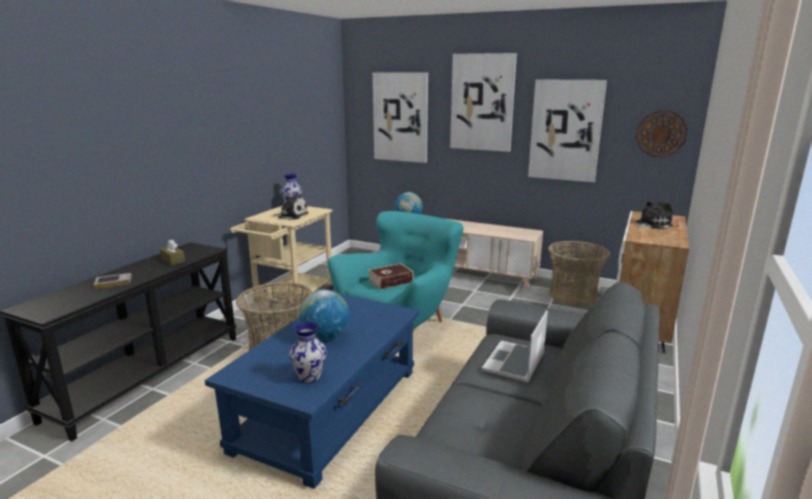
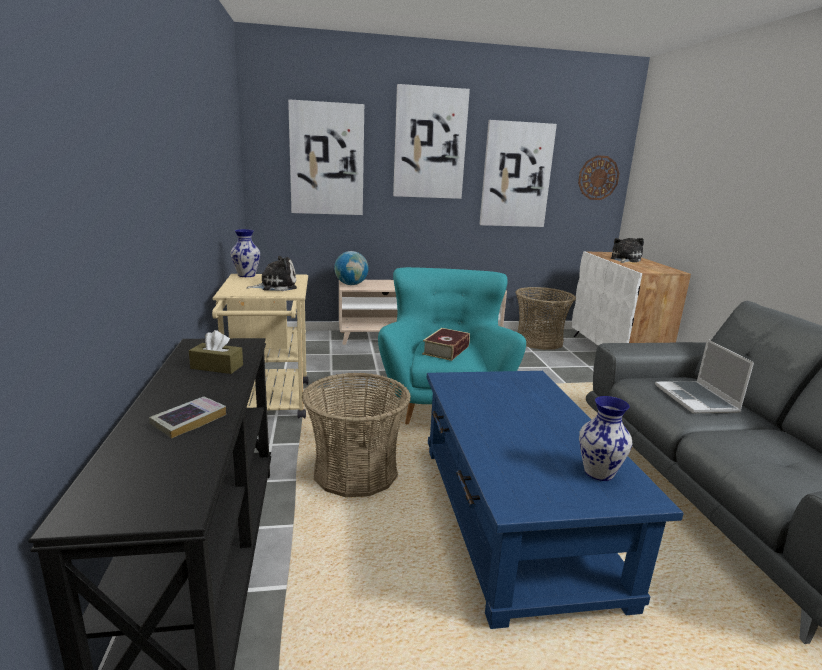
camera: 35 degrees left, 0 degrees up
globe [299,289,349,340] -> none

